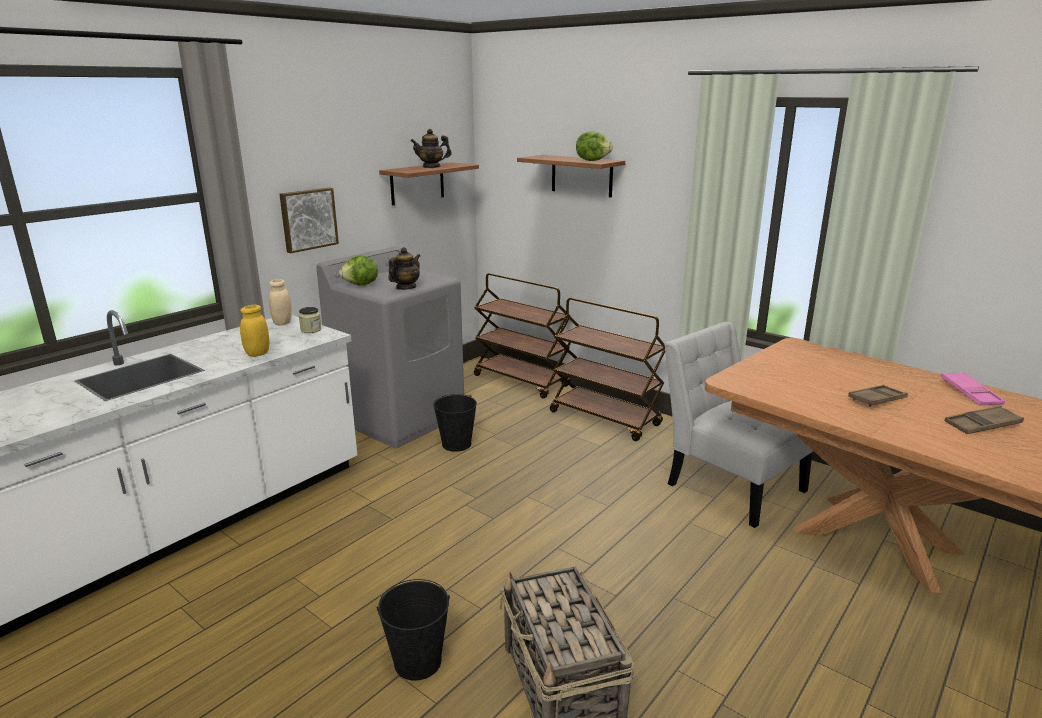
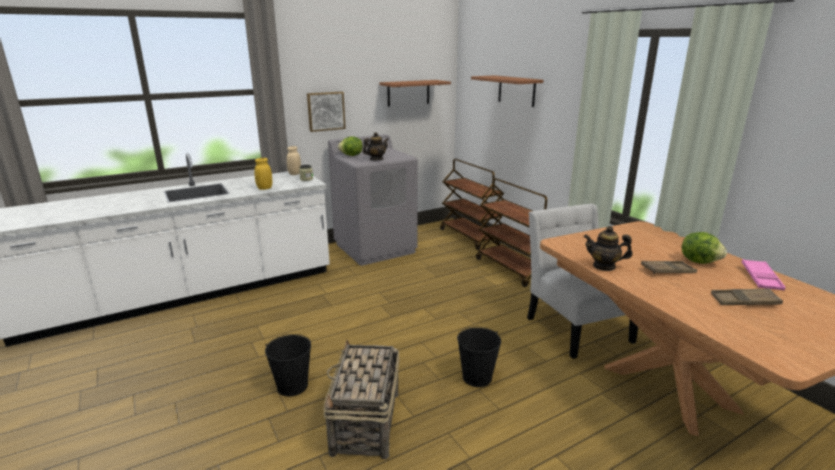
camera: 20 degrees right, 0 degrees up
teapot [411,129,452,168] -> teapot moved to [584,226,633,271]
black bucket [433,394,477,452] -> black bucket moved to [457,327,501,387]
lettuce [576,131,613,161] -> lettuce moved to [682,232,727,264]

